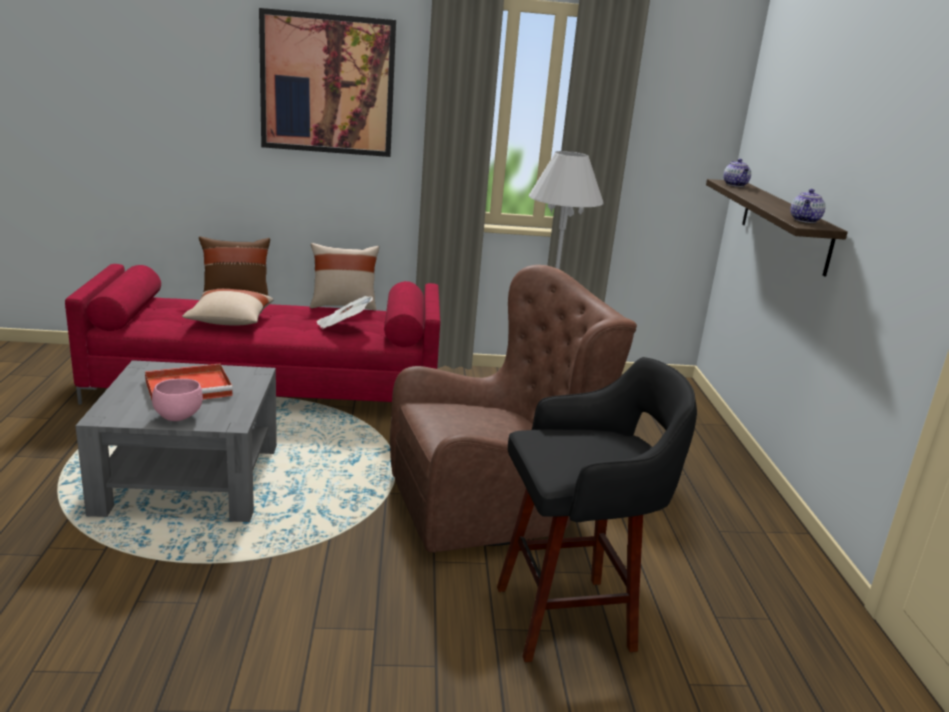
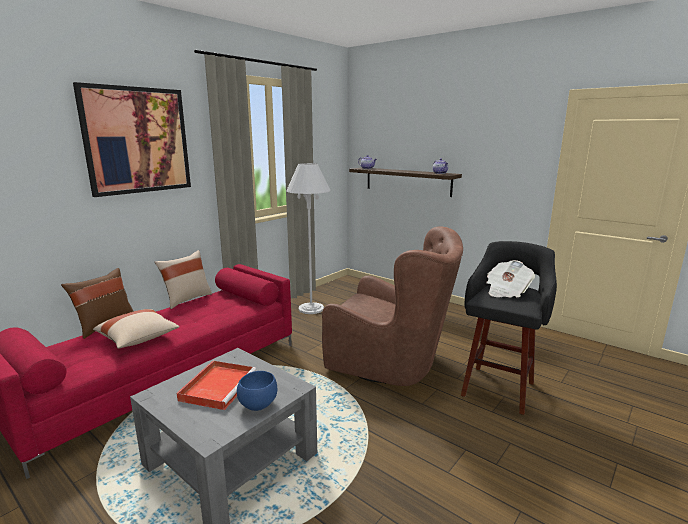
camera: 45 degrees left, 5 degrees down
pink bowl [152,379,203,421] -> blue bowl [237,371,277,411]
newspaper [317,296,373,329] -> newspaper moved to [486,260,535,298]
brown armchair [390,265,637,553] -> brown armchair turned 90 degrees clockwise [322,227,463,386]

